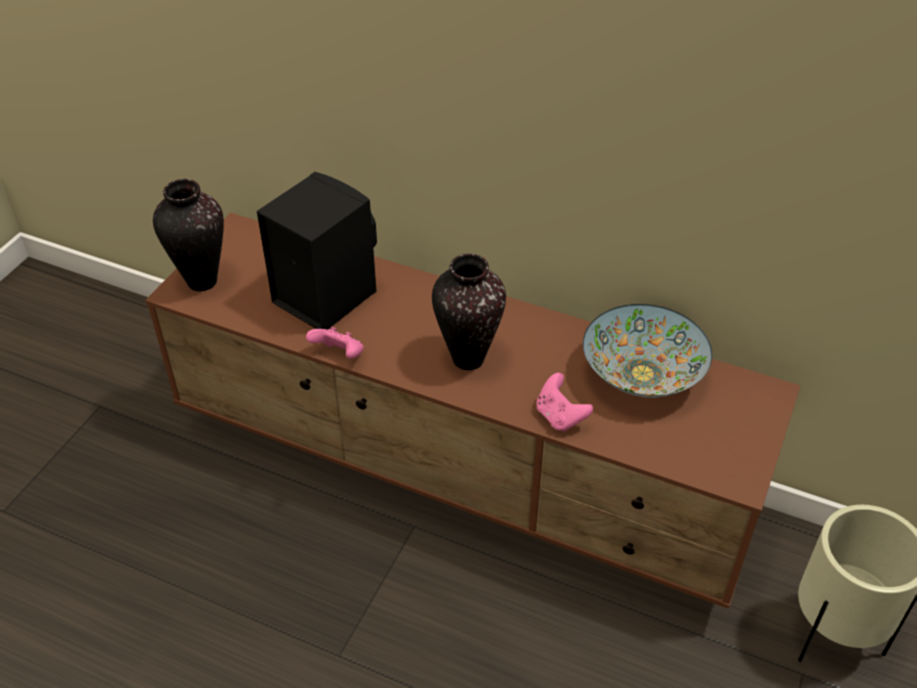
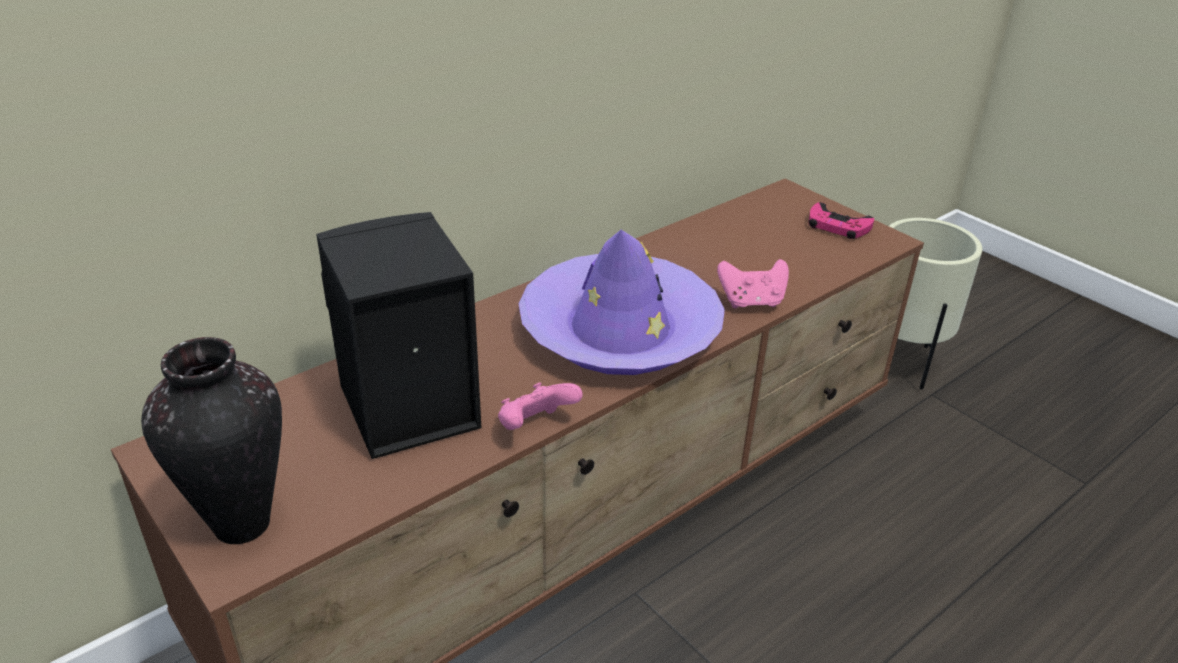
camera: 65 degrees left, 10 degrees down
vase [432,254,506,370] -> purple hat [519,230,725,375]
bowl [583,304,712,398] -> none
none -> pink game controller [809,202,874,239]

